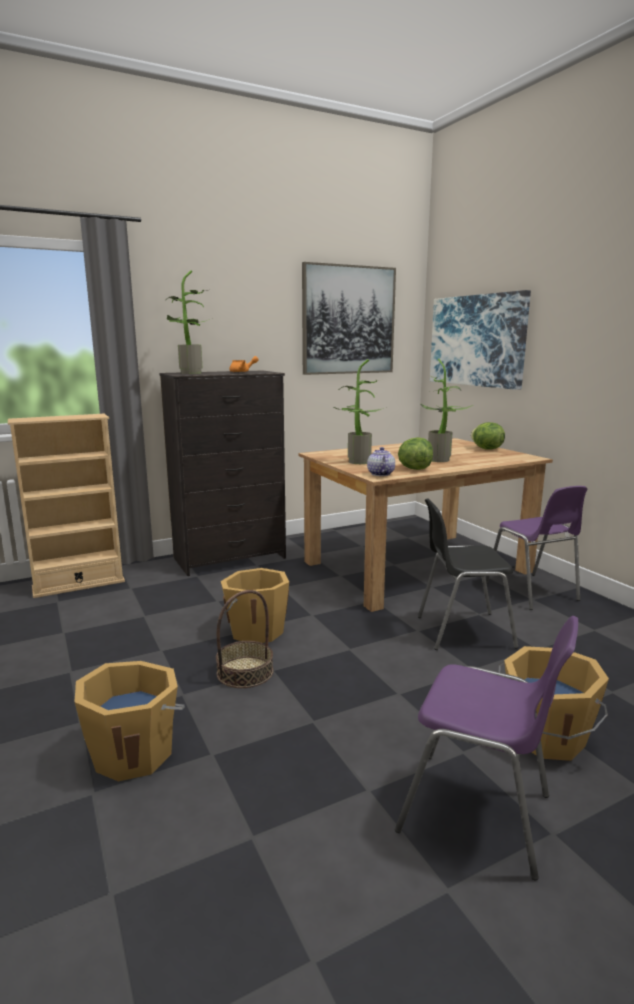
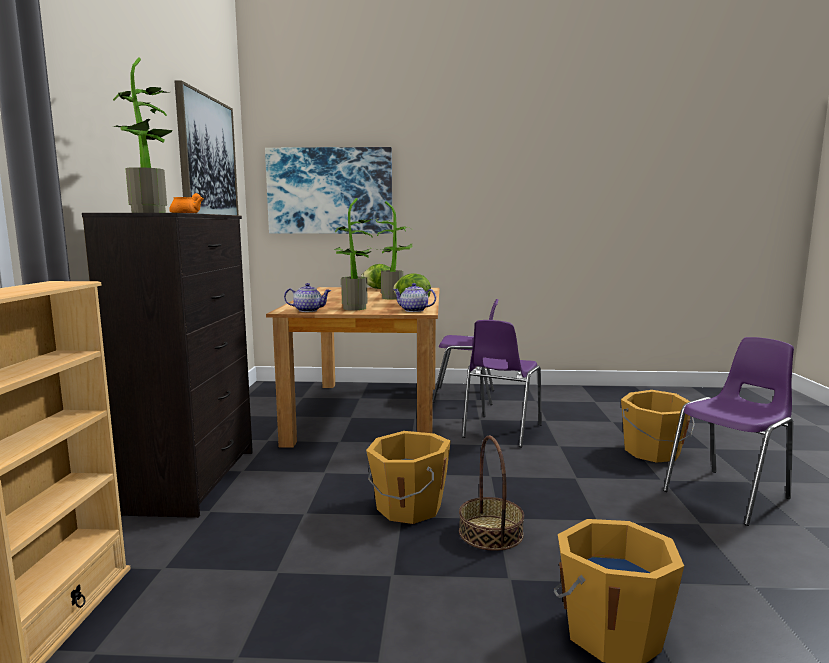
camera: 60 degrees left, 5 degrees down
black chair [418,498,518,650] -> purple chair [462,320,542,448]
none -> teapot [284,283,331,312]

